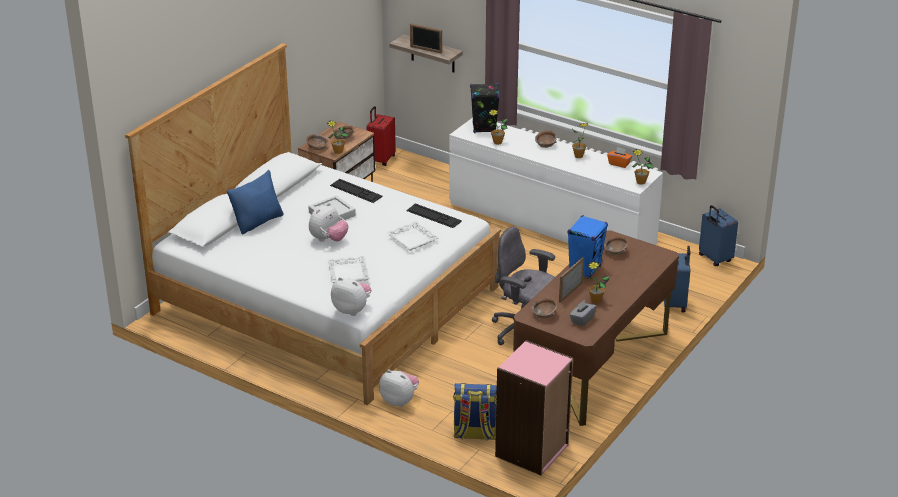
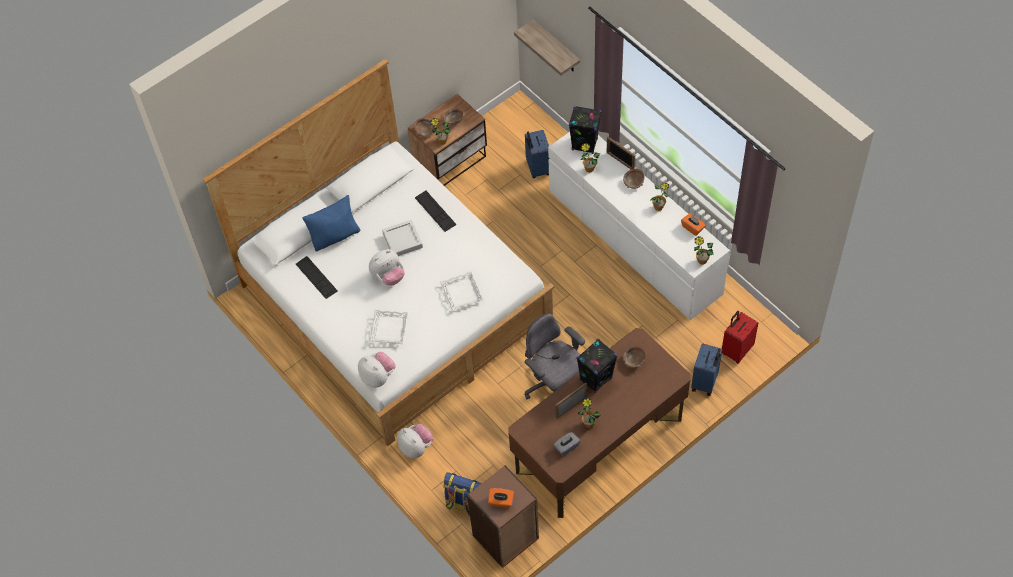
camera: 20 degrees right, 25 degrees up
red suitcase [367,106,396,166] -> red suitcase moved to [722,311,758,363]
keyboard [406,203,462,228] -> keyboard moved to [296,256,338,299]
picture frame [410,23,442,54] -> picture frame moved to [607,137,635,169]
pink bookcase [495,340,573,476] -> brown bookcase [467,465,539,568]
brown bowl [531,298,557,319] -> none
blue speaker [567,215,608,278] -> black speaker [576,339,618,393]
blue suitcase [699,205,738,266] -> blue suitcase moved to [525,130,549,178]
none -> orange tissue box [488,488,514,508]

